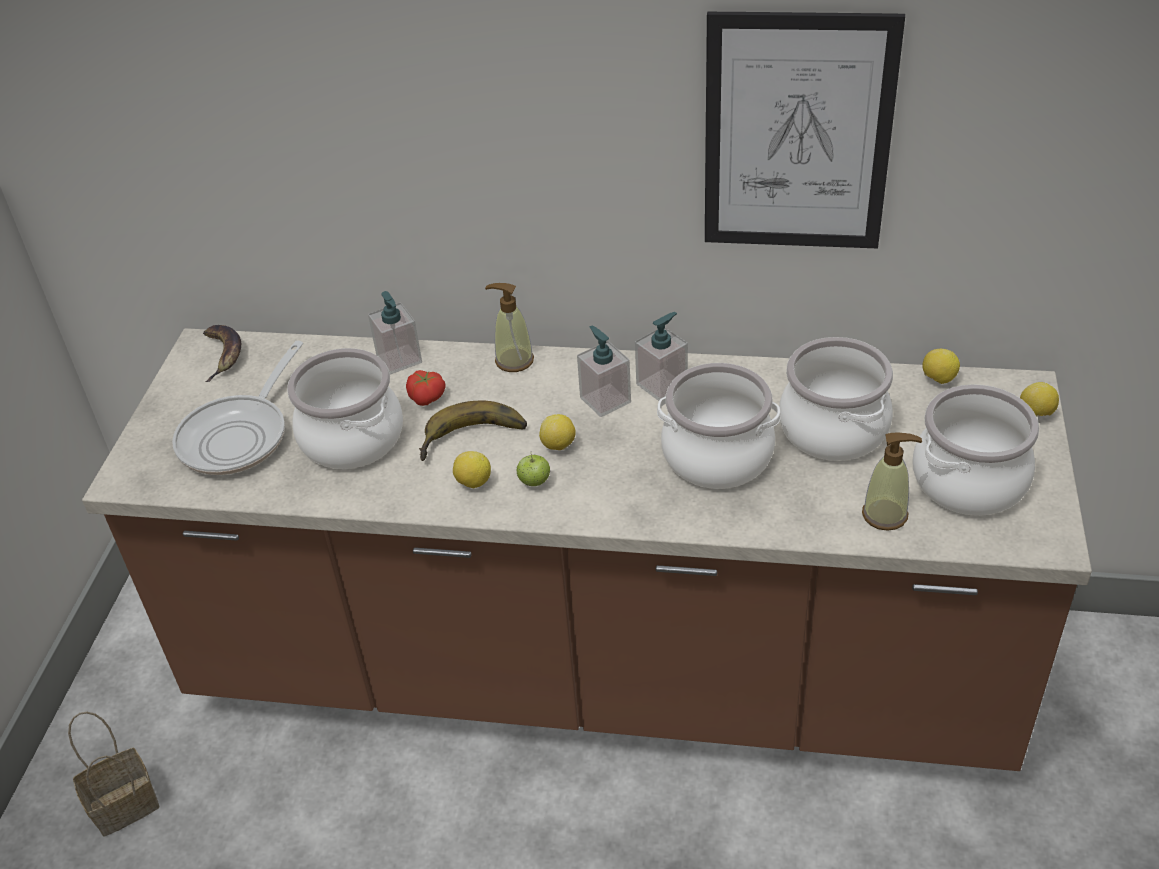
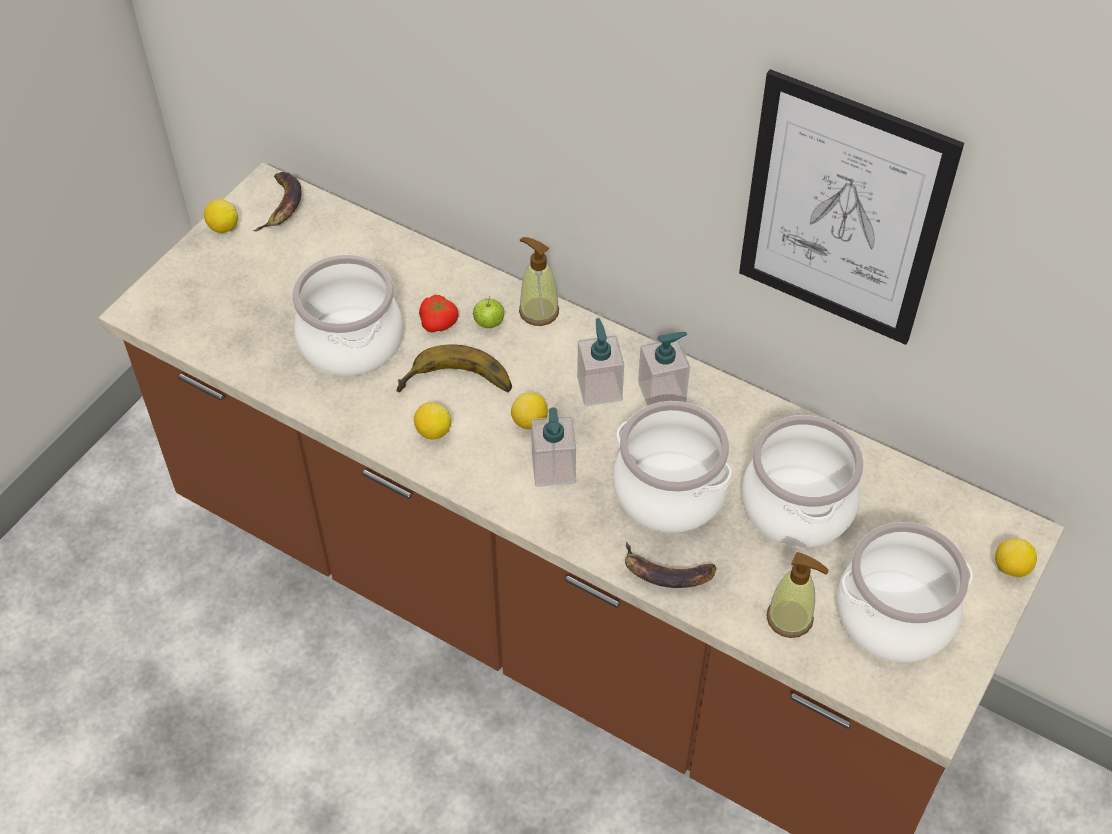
camera: 20 degrees right, 10 degrees up
basket [68,712,160,836] -> none
frying pan [172,341,303,475] -> none
soap dispenser [368,291,422,375] -> soap dispenser moved to [531,407,576,487]
apple [517,454,550,486] -> apple moved to [473,297,504,328]
lemon [922,349,960,384] -> lemon moved to [204,199,238,233]
none -> banana [625,542,716,588]

